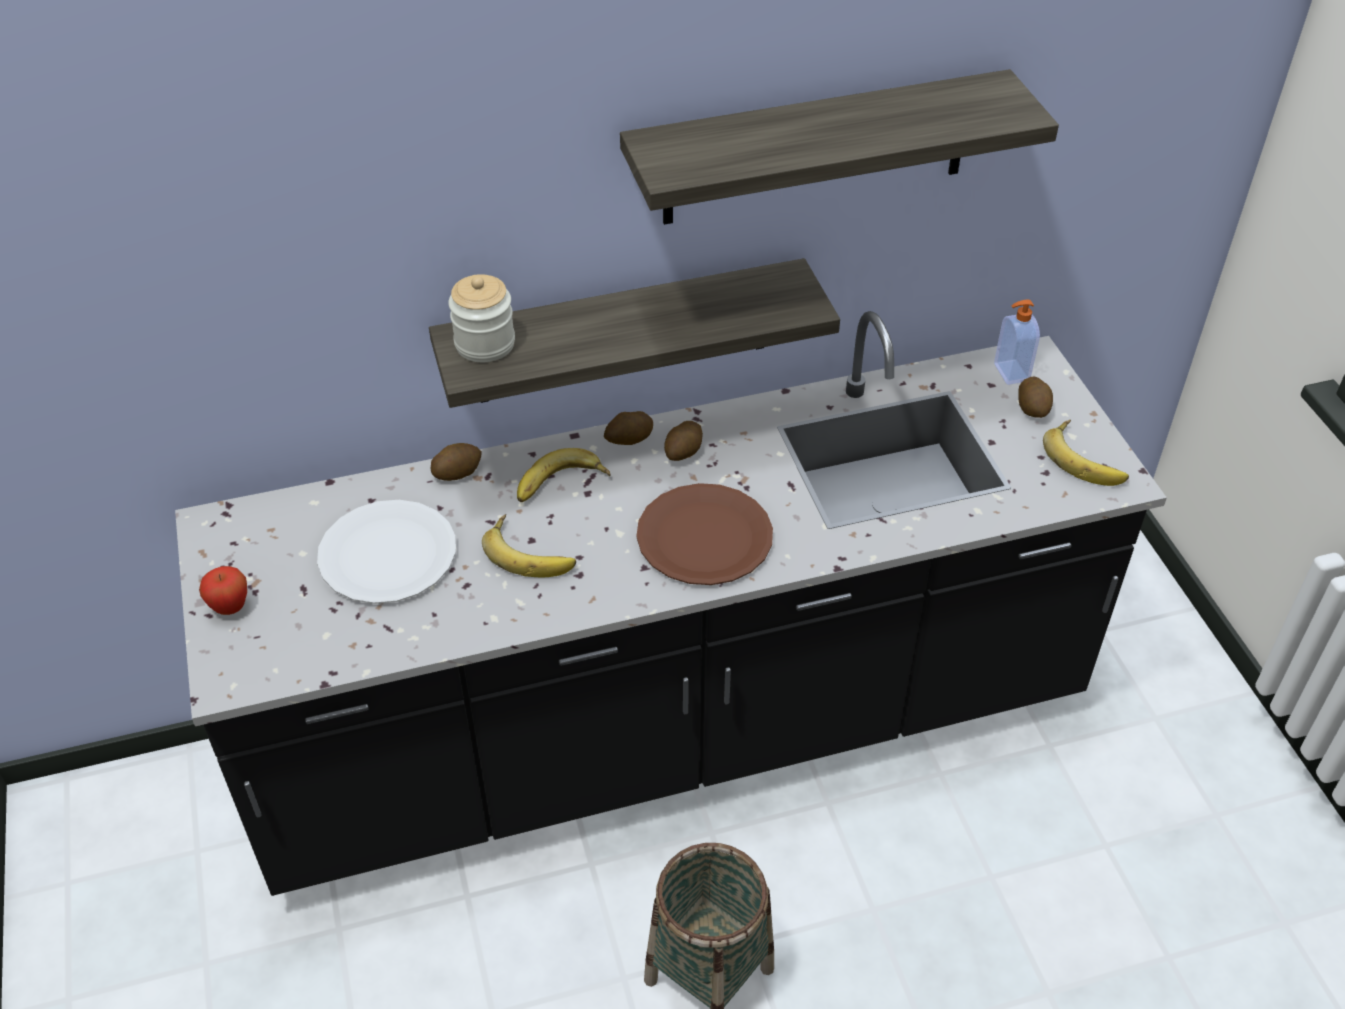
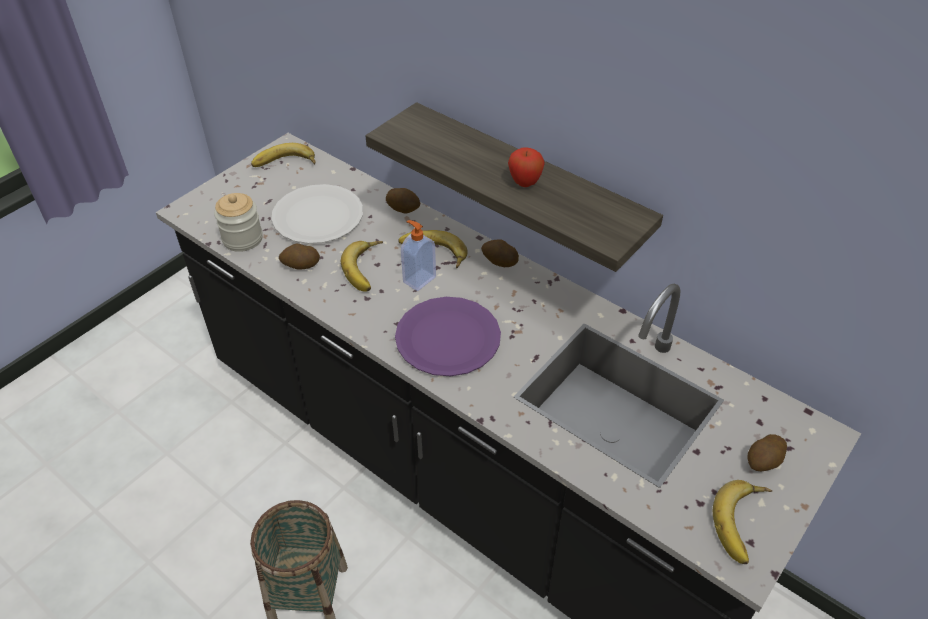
camera: 55 degrees right, 0 degrees up
apple [199,566,247,615] -> apple moved to [508,147,545,187]
jar [448,274,515,362] -> jar moved to [214,193,263,252]
shelf [620,69,1059,225] -> none
brown plate [636,483,773,585] -> purple plate [395,297,501,376]
potato [664,421,703,461] -> potato moved to [279,244,320,269]
soap dispenser [994,299,1040,385] -> soap dispenser moved to [401,220,436,291]
none -> banana [251,143,316,167]

